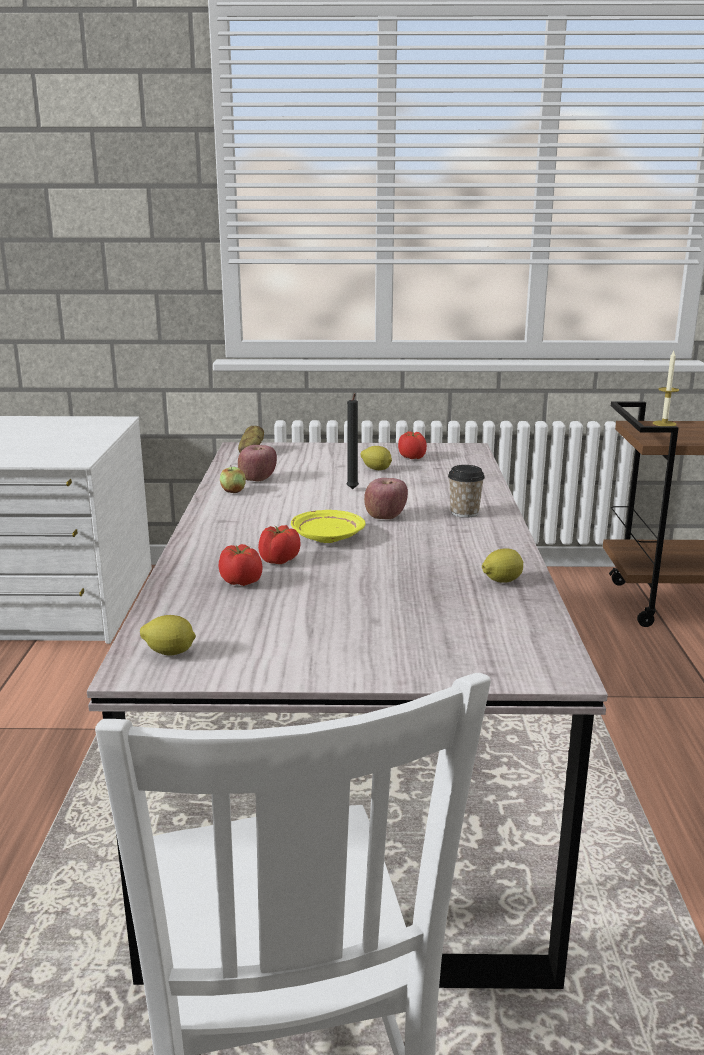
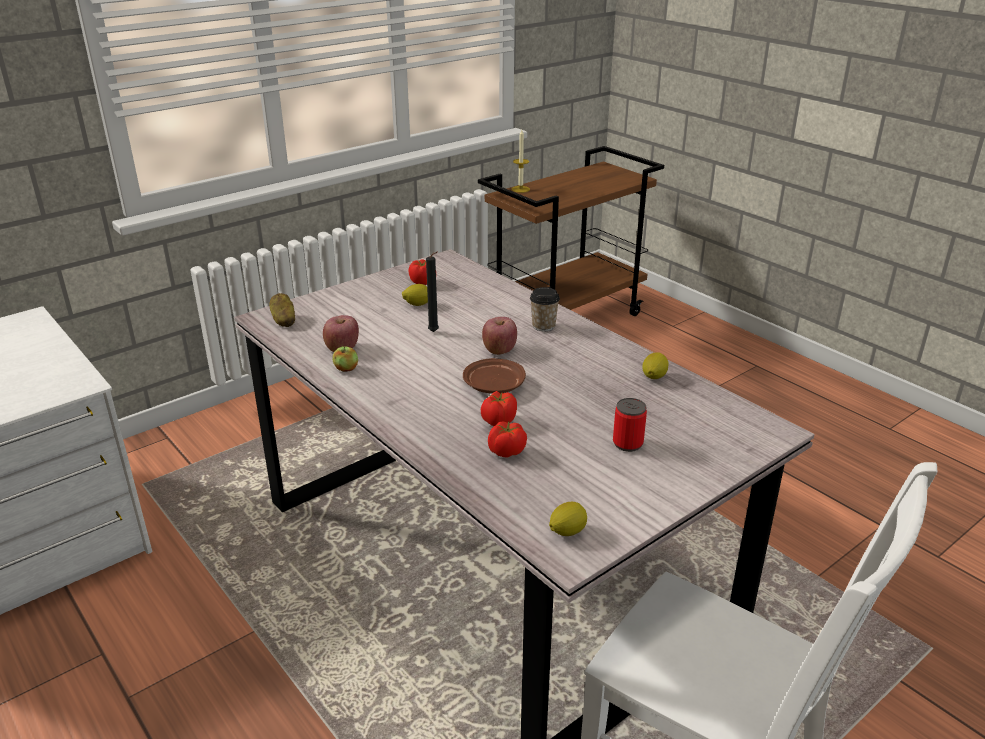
camera: 40 degrees left, 10 degrees up
yellow plate [291,510,365,543] -> brown plate [463,358,526,394]
none -> can [613,398,647,452]

